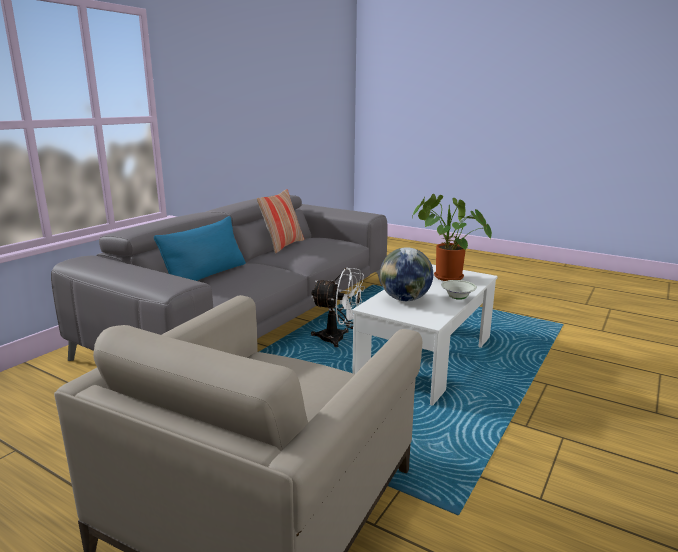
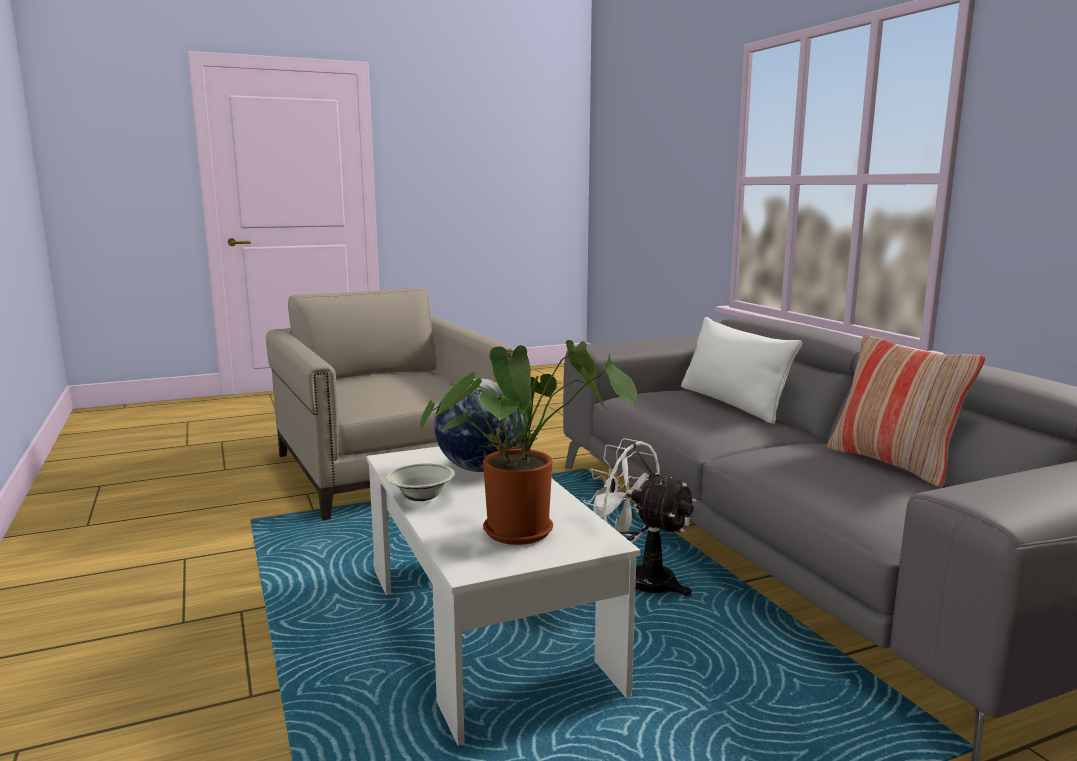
camera: 125 degrees right, 5 degrees down
blue pillow [154,216,246,281] -> white pillow [681,317,802,424]
white fan [311,267,365,347] -> white fan turned 75 degrees clockwise [583,438,697,597]

